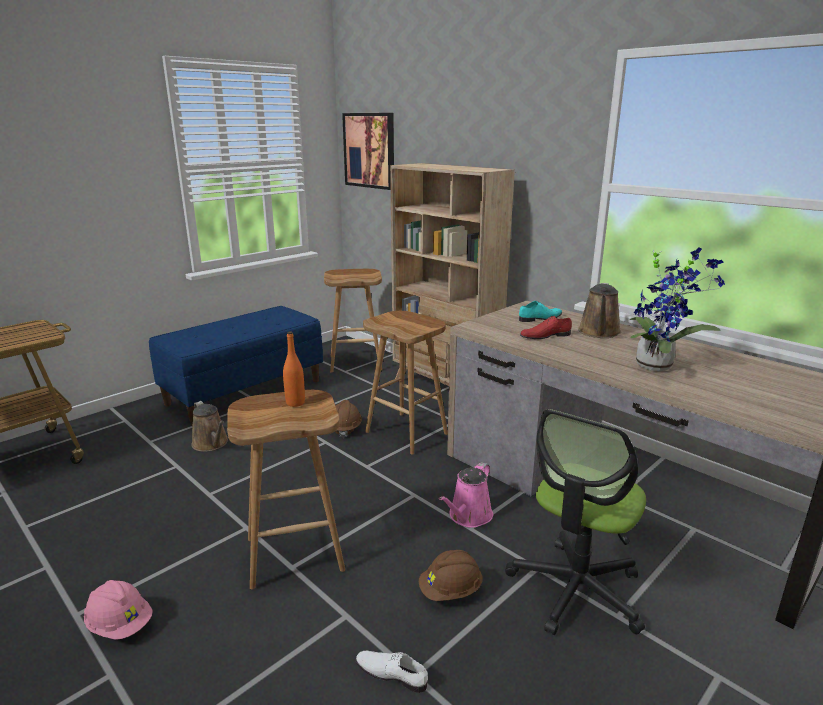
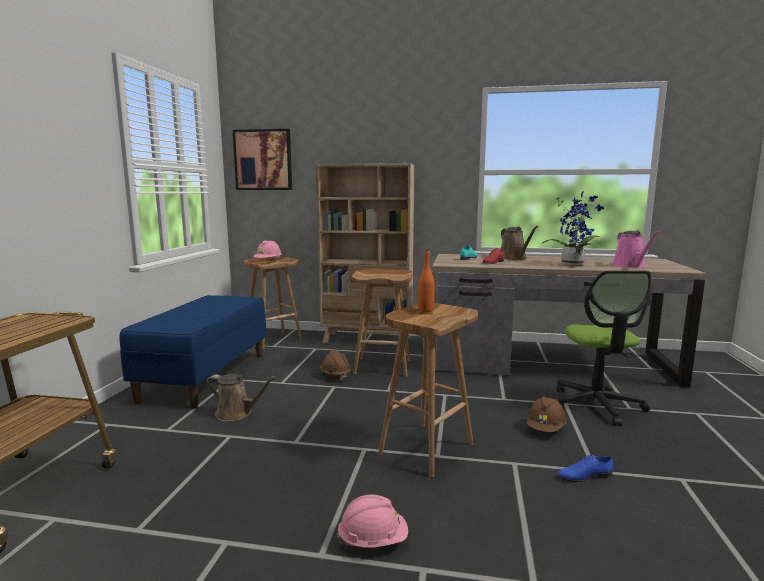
camera: 35 degrees left, 10 degrees down
white shoe [355,651,428,693] -> blue shoe [557,454,613,482]
pink watering can [439,462,493,528] -> pink watering can moved to [613,230,659,268]
none -> pink hard hat [253,241,282,260]

